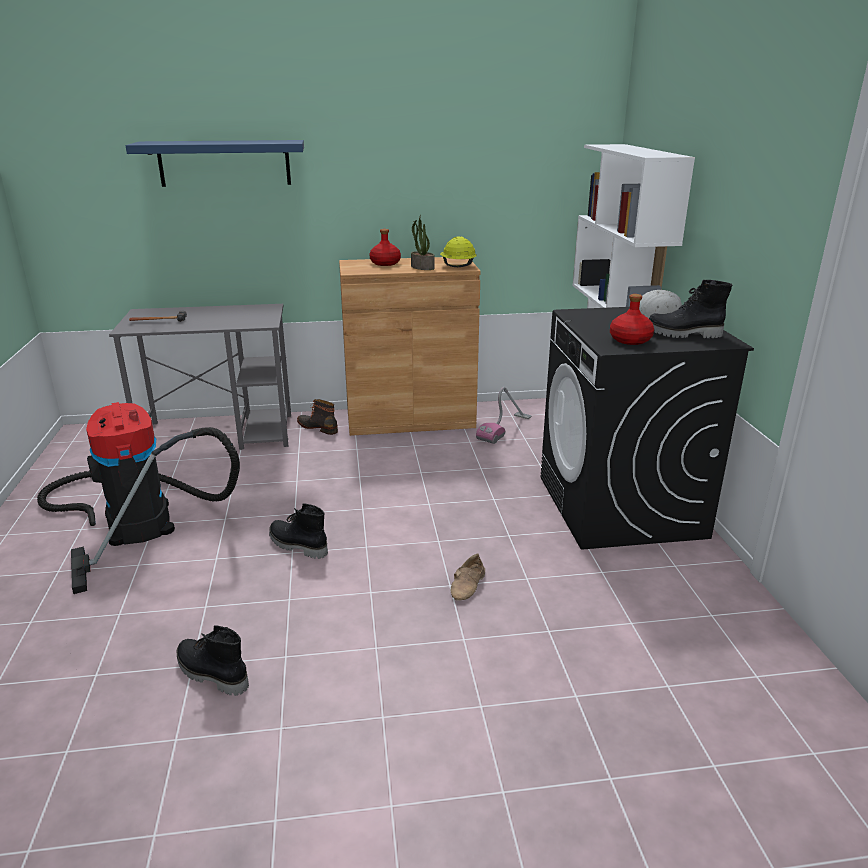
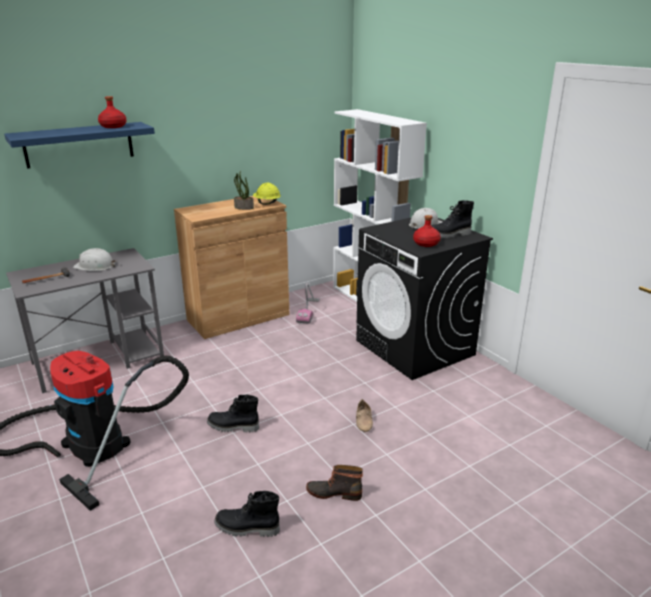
camera: 25 degrees left, 0 degrees up
boot [297,399,338,435] -> boot moved to [306,465,363,501]
red bottle [369,229,401,266] -> red bottle moved to [98,96,126,128]
none -> white hard hat [73,248,116,271]

